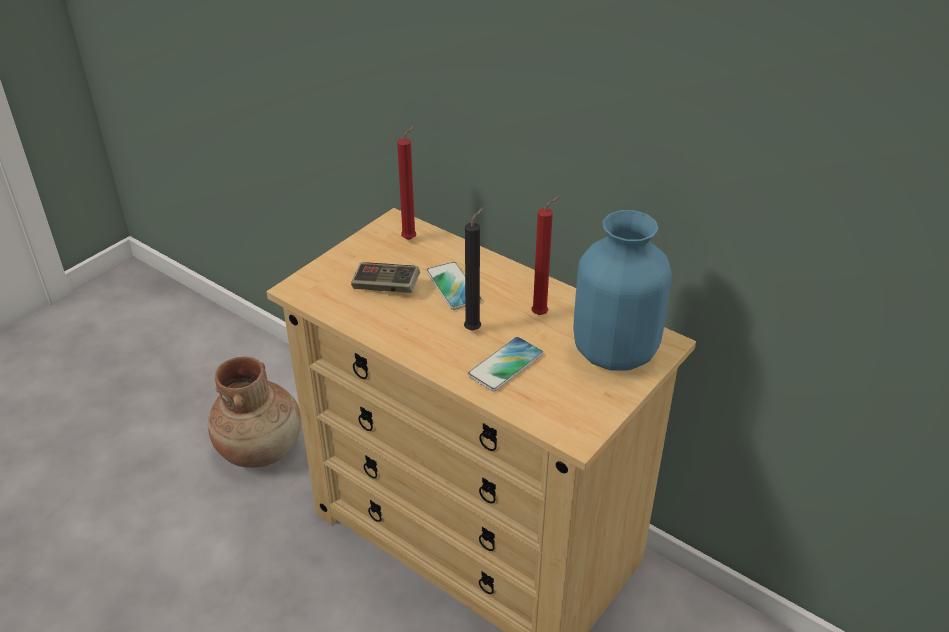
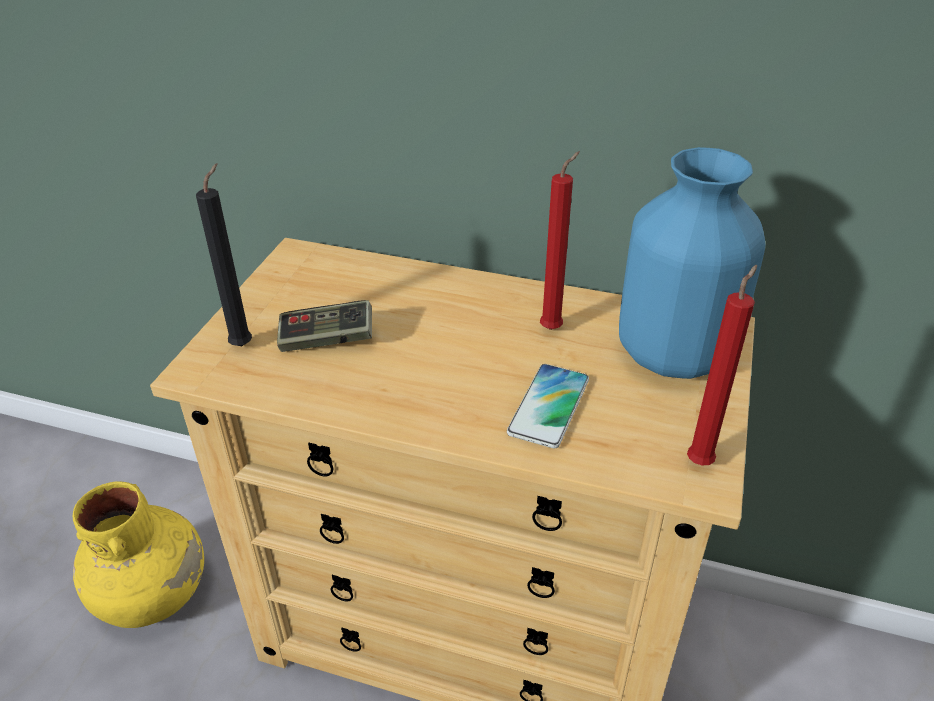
camera: 20 degrees left, 0 degrees up
brown vase [208,357,301,468] -> yellow vase [73,482,204,628]
red candle [397,125,417,240] -> red candle moved to [687,265,757,466]
phone [426,262,482,310] -> none
black candle [464,207,484,331] -> black candle moved to [196,163,252,346]

